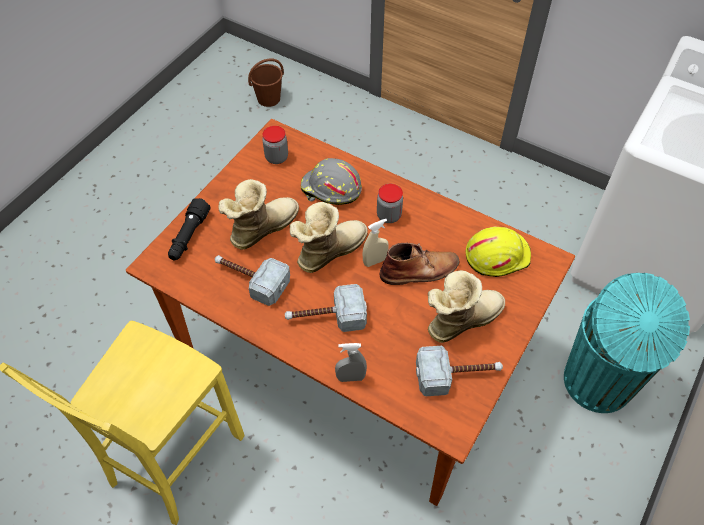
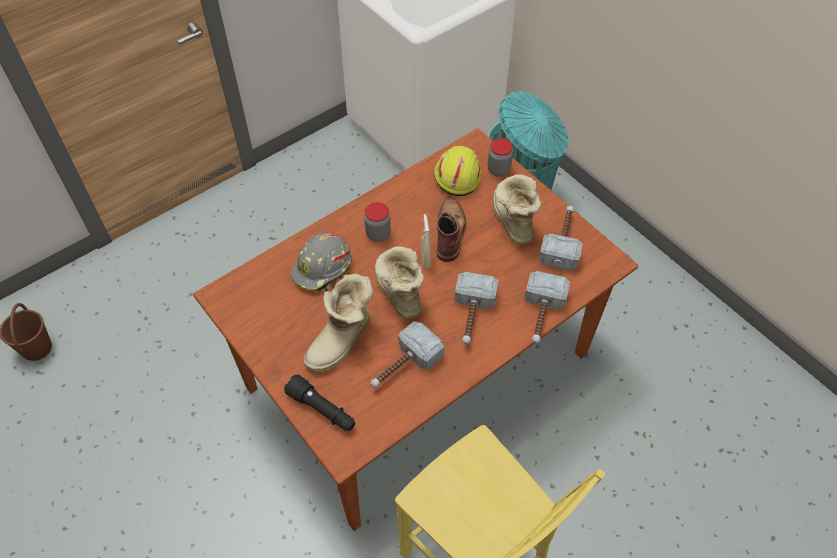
camera: 70 degrees left, 0 degrees up
boot [219,179,299,250] -> boot turned 120 degrees counterclockwise [303,274,374,372]
jar [262,126,288,164] -> jar moved to [488,138,513,177]
grey spray bottle [335,343,367,382] -> hammer [525,271,570,343]

